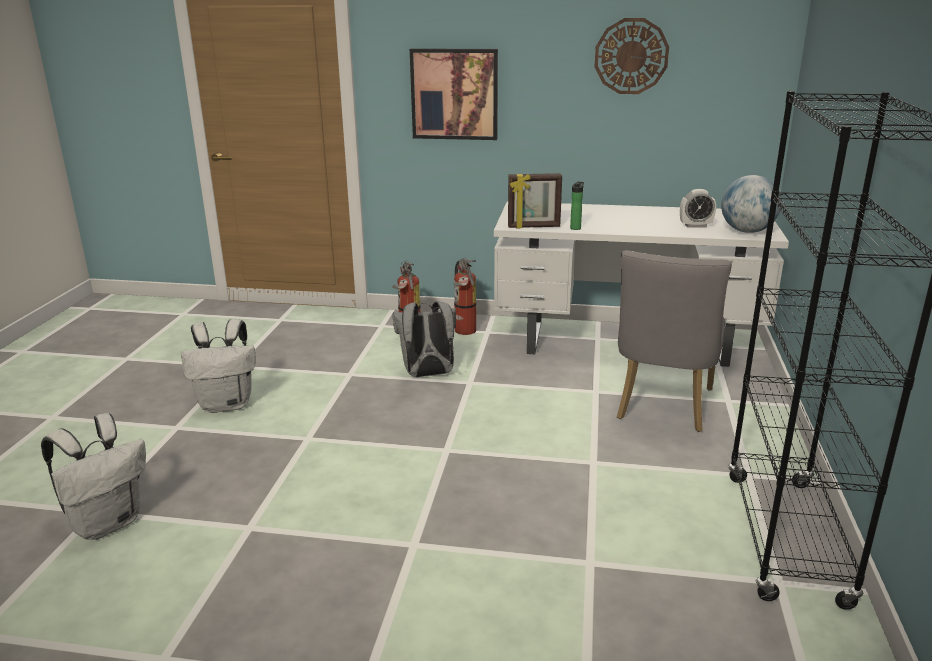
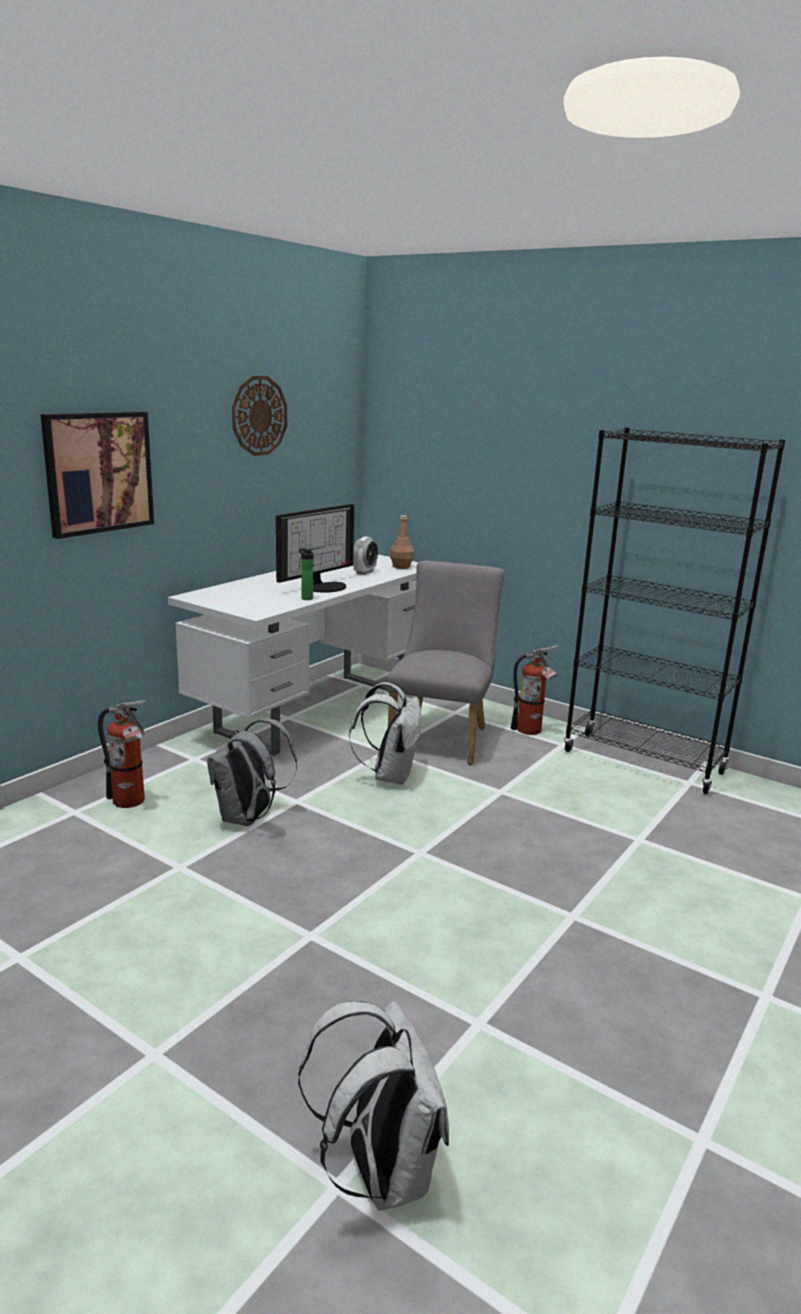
camera: 65 degrees left, 5 degrees down
white backpack [181,319,256,413] -> white backpack moved to [349,682,421,785]
fire extinguisher [453,258,476,335] -> fire extinguisher moved to [511,645,559,735]
picture frame [508,173,562,228] -> none
grey chair [617,250,732,432] -> grey chair turned 120 degrees counterclockwise [386,561,504,765]
globe [721,175,782,233] -> brown bottle [390,515,414,569]
none -> monitor [276,504,354,593]

